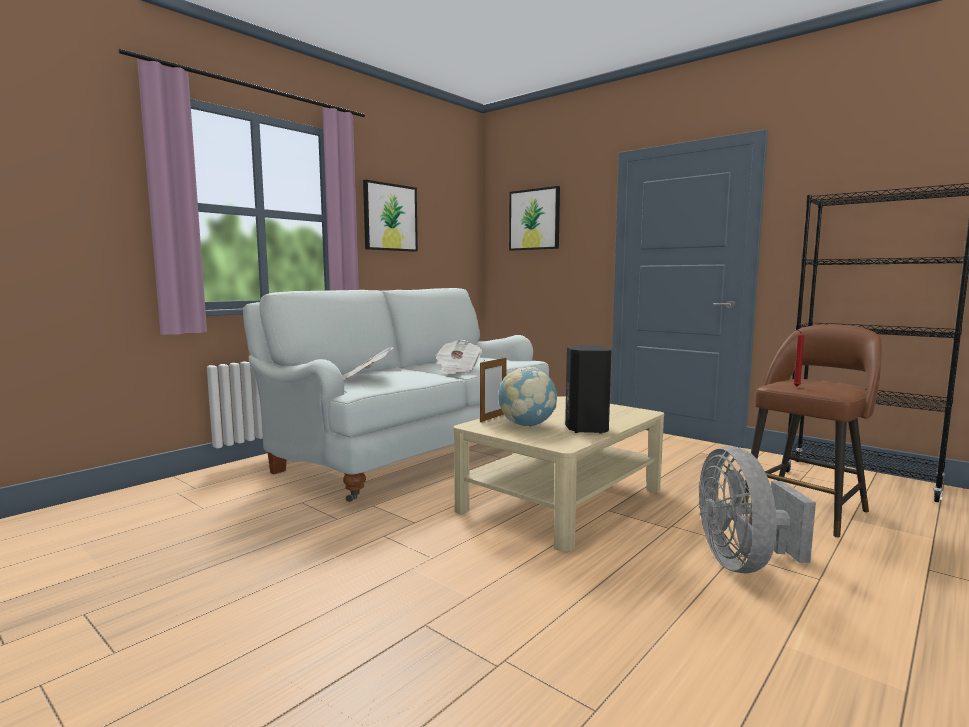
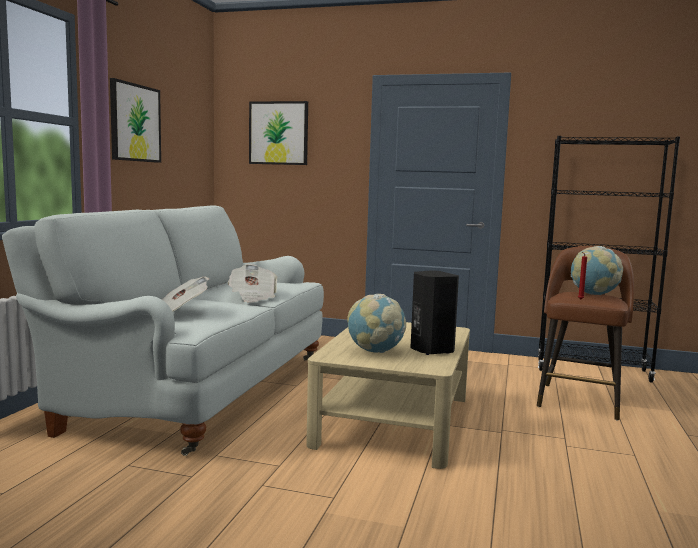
camera: 25 degrees left, 0 degrees up
picture frame [480,356,507,422] -> none
grey fan [699,446,816,573] -> none
none -> globe [571,246,623,295]

